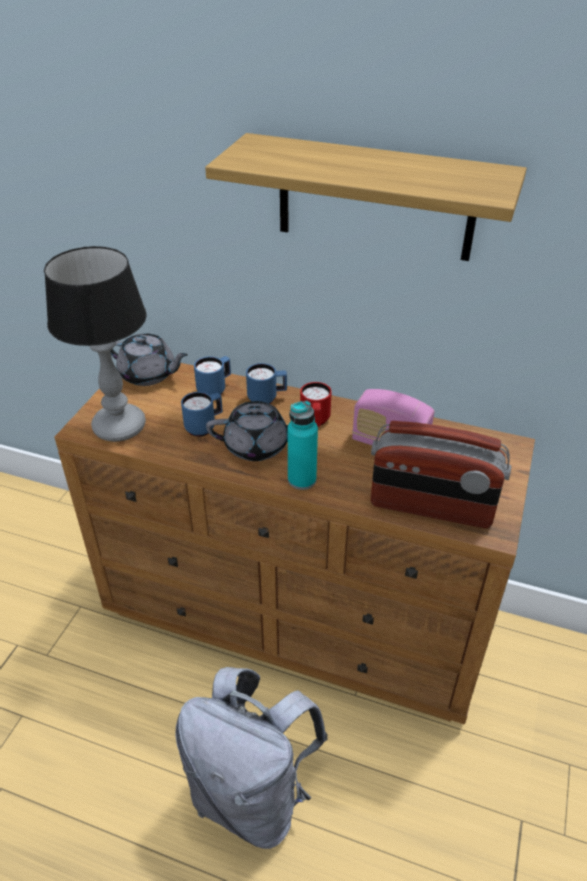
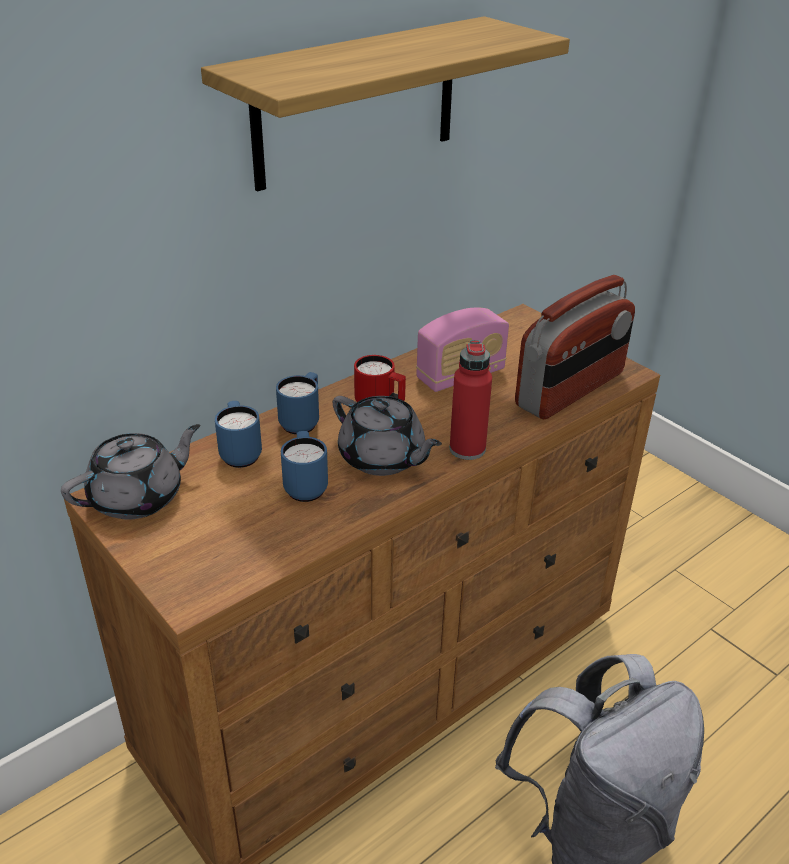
camera: 60 degrees left, 5 degrees down
table lamp [44,246,147,442] -> none
grey teapot [206,401,288,461] -> grey teapot turned 105 degrees clockwise [333,396,442,476]
turquoise bottle [288,401,318,490] -> red bottle [450,340,492,460]

